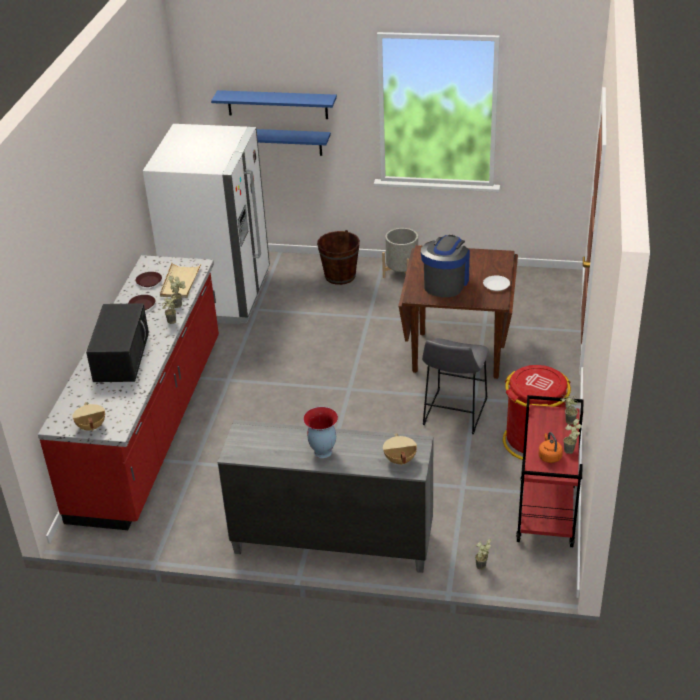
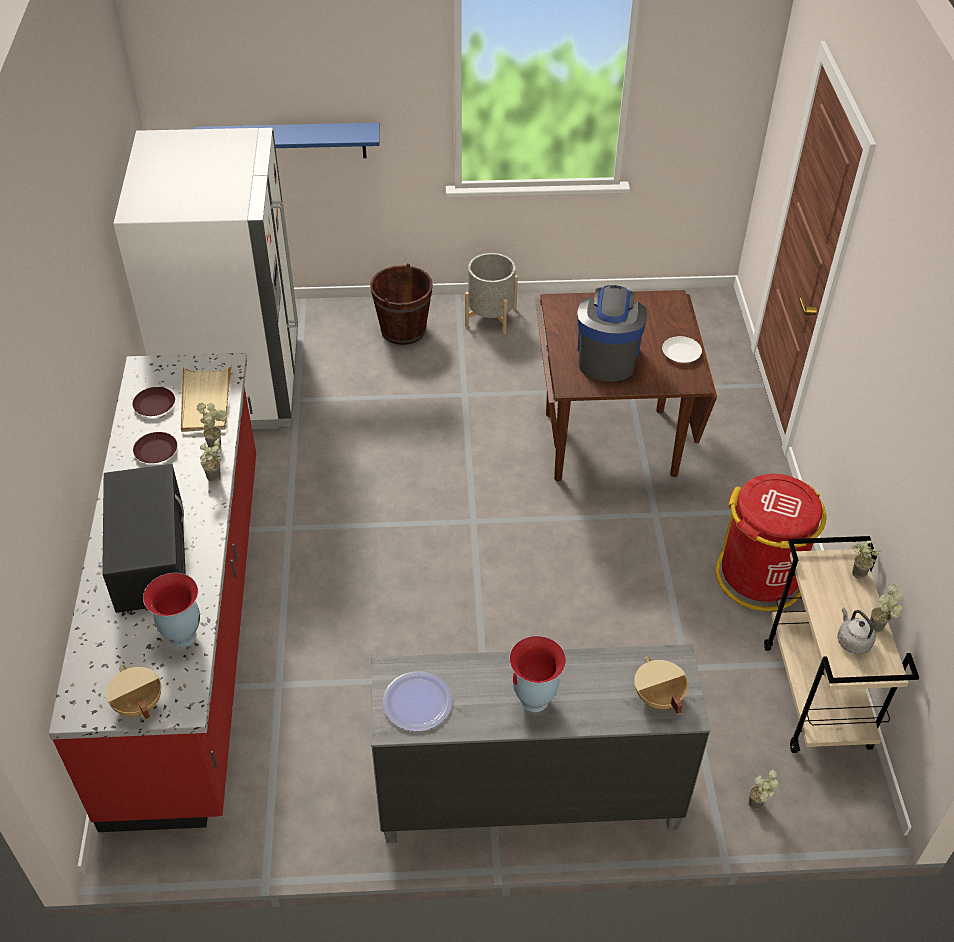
camera: 15 degrees left, 10 degrees up
blue shelf [211,90,337,119] -> none
grey stool [422,338,489,434] -> none
red cart [516,395,583,547] -> beige cart [764,536,919,753]
orange kettle [539,432,563,463] -> grey kettle [837,607,876,654]
none -> vase [143,573,200,647]
none -> plate [382,671,453,732]

